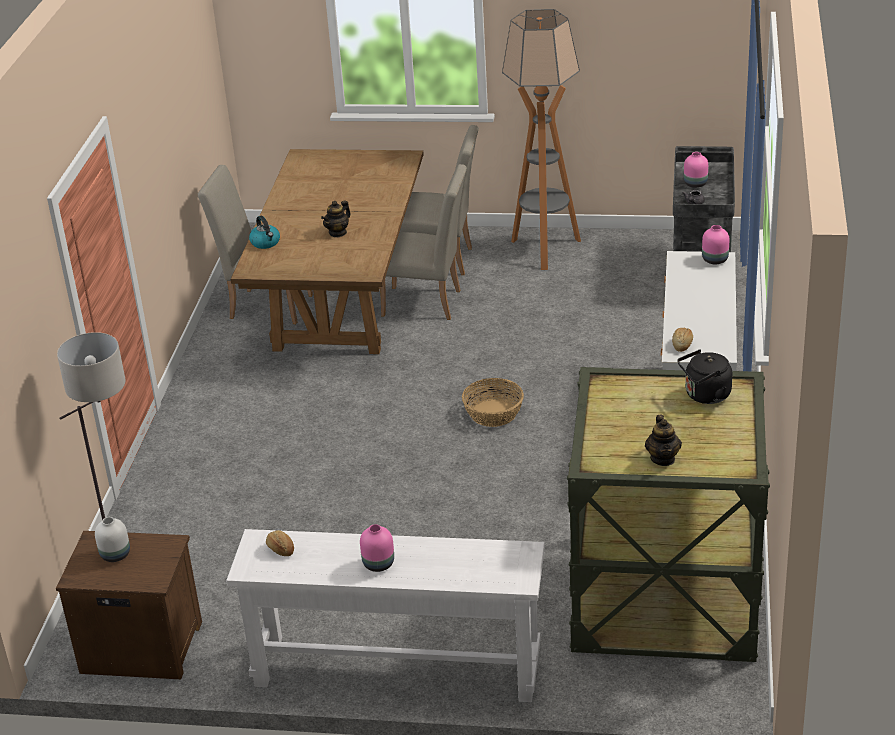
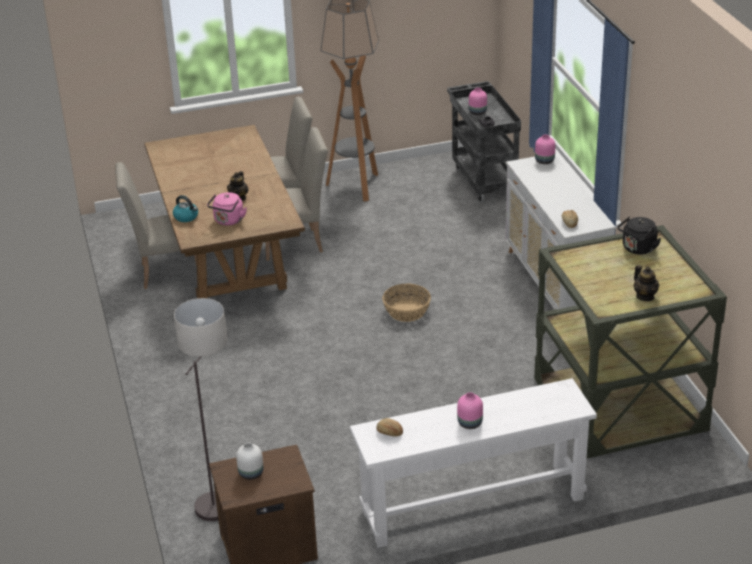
camera: 25 degrees left, 0 degrees up
none -> pink kettle [207,192,247,225]

